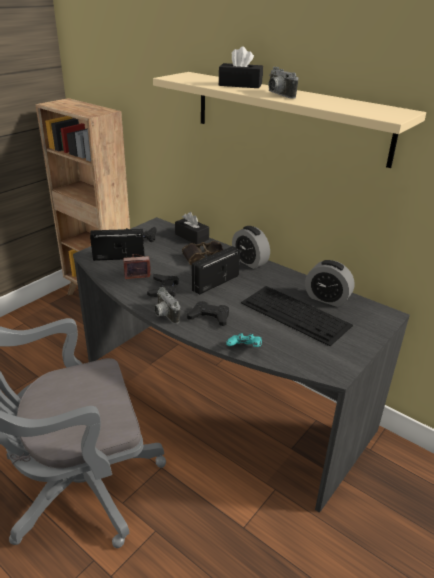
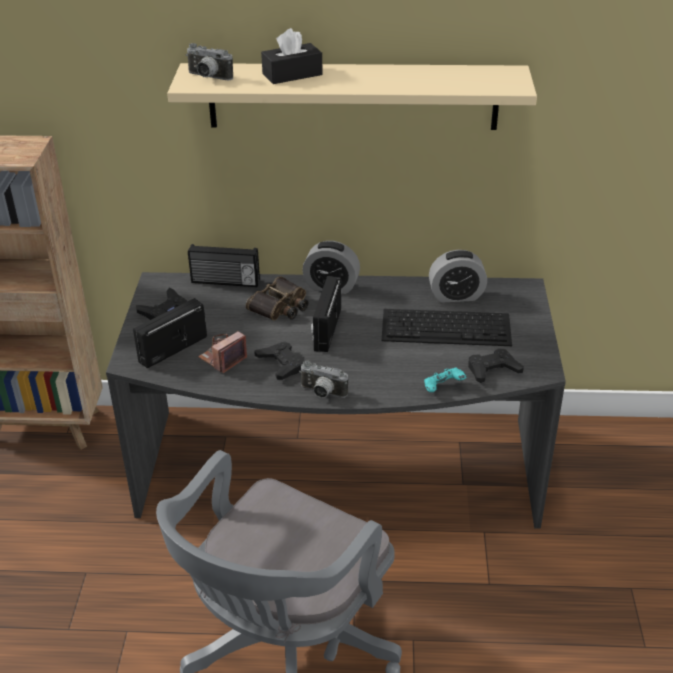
camera: 35 degrees left, 5 degrees up
black tissue box [175,212,209,244] -> radio [188,244,260,287]
black game controller [187,301,229,326] -> black game controller moved to [468,349,524,383]
camera [268,67,299,99] -> camera moved to [186,43,233,80]

